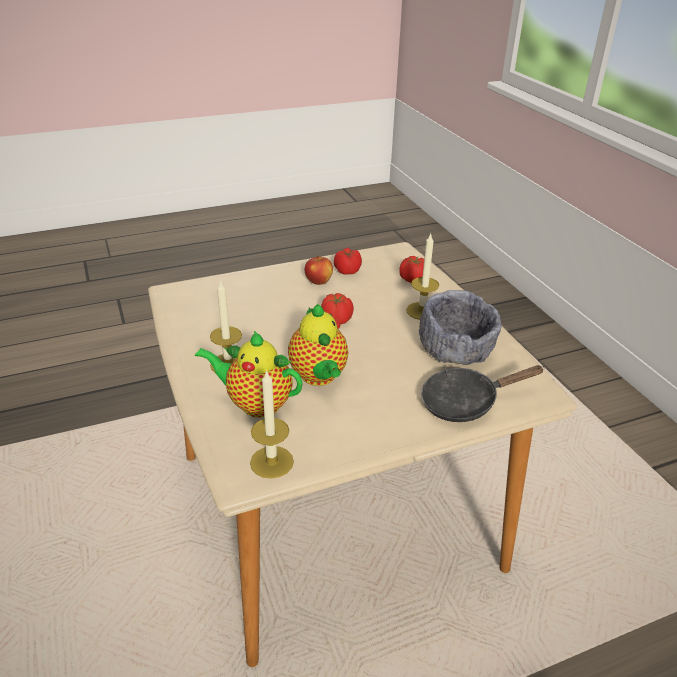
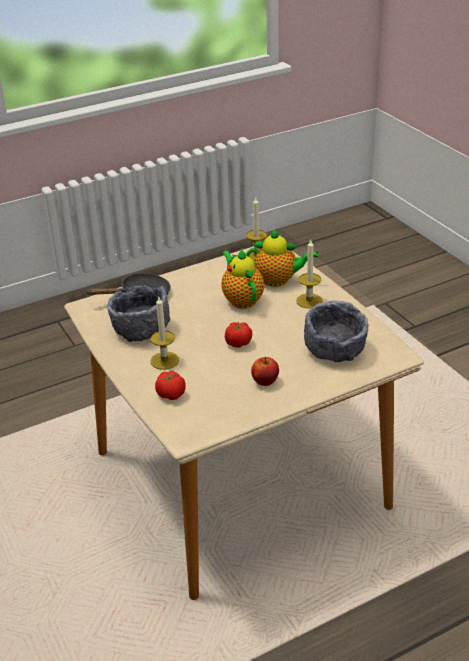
camera: 175 degrees right, 0 degrees up
tomato [334,248,362,275] -> none
none -> grey bowl [304,300,368,362]

